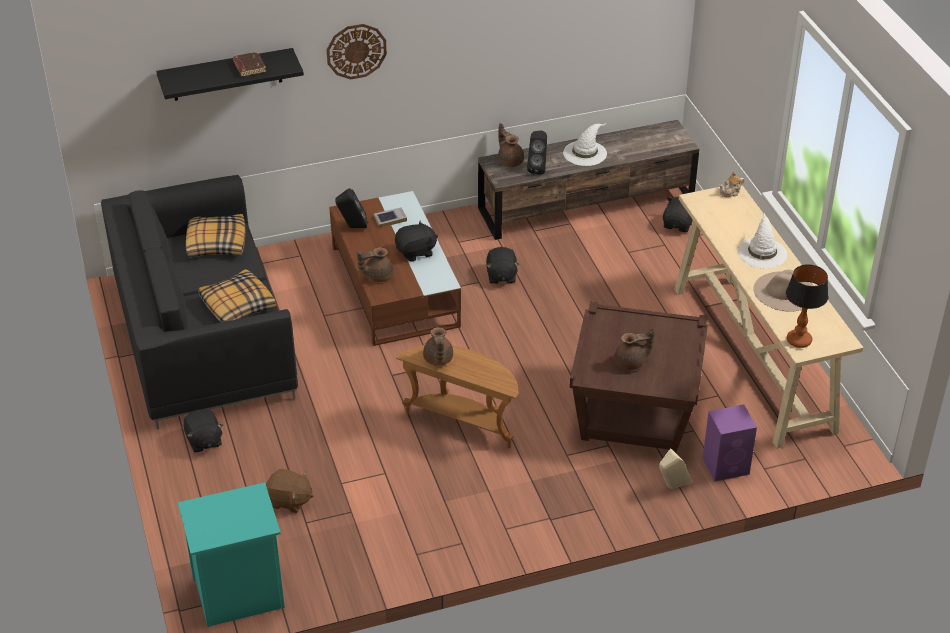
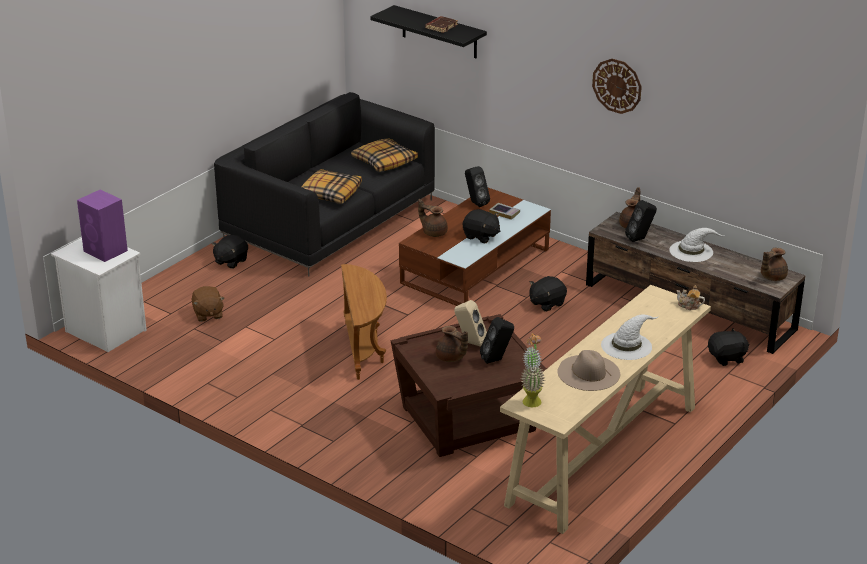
camera: 55 degrees right, 10 degrees down
turquoise nightstand [178,482,285,627] -> white nightstand [51,238,147,352]
wall clock [327,24,387,79] -> wall clock moved to [592,59,642,114]
brown teapot [423,327,453,366] -> brown teapot moved to [761,248,788,281]
beige speaker [659,449,692,489] -> beige speaker moved to [454,300,487,347]
purple speaker [703,405,757,482] -> purple speaker moved to [77,190,128,262]
table lamp [786,264,828,348] -> potted plant [520,334,546,407]
none -> black speaker [480,317,514,364]

